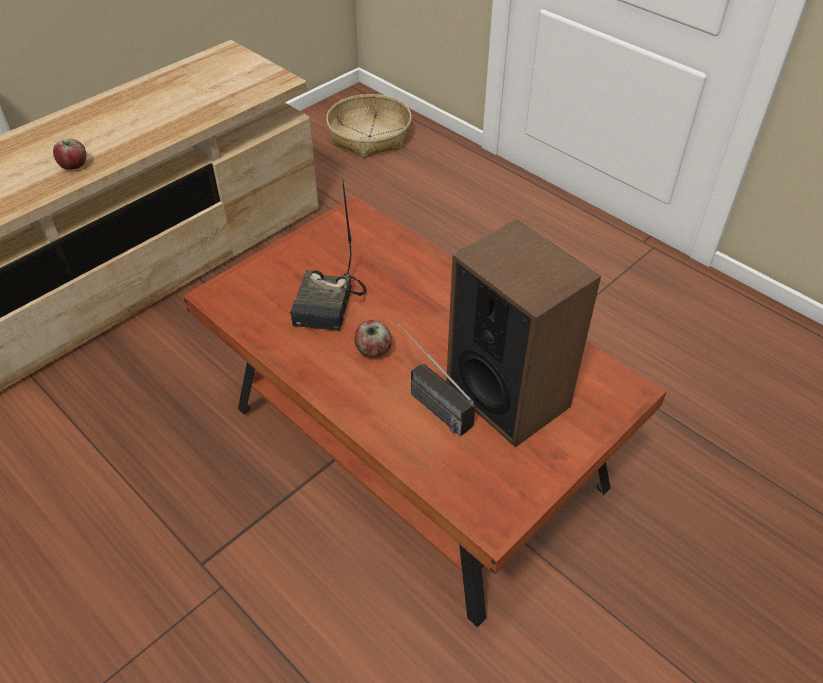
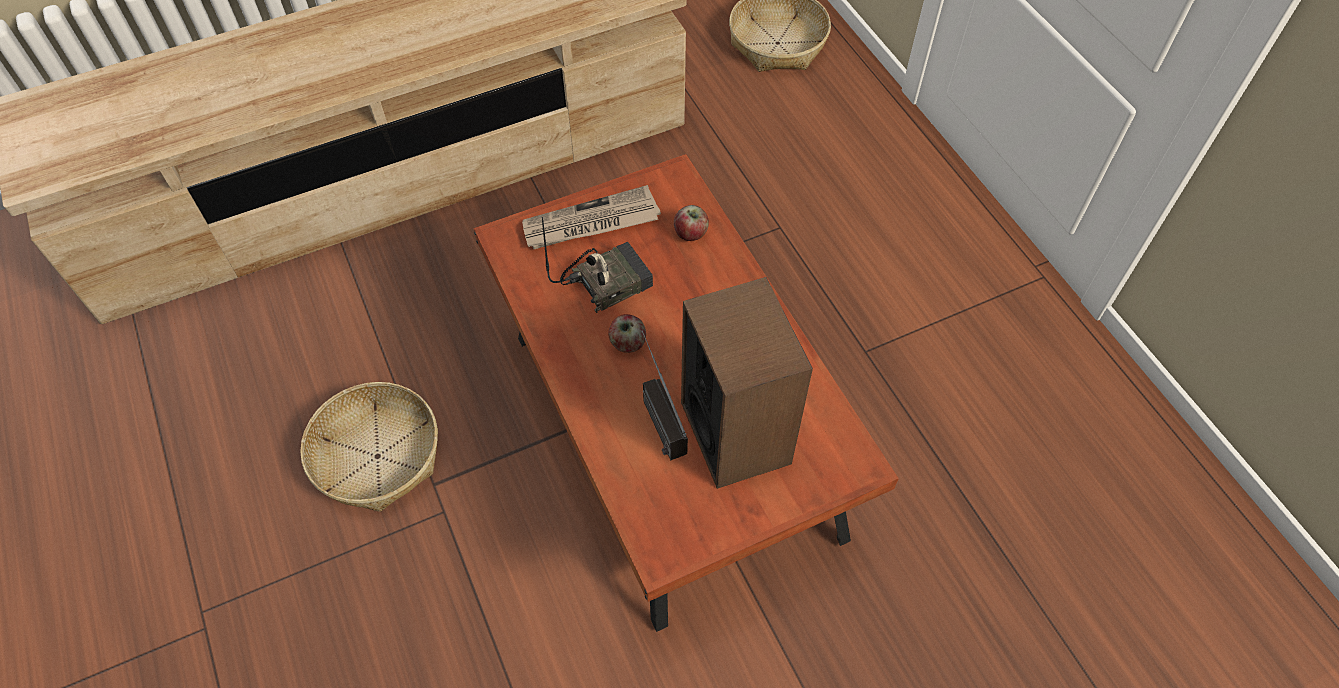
camera: 20 degrees right, 10 degrees up
apple [53,138,86,170] -> apple moved to [674,205,709,241]
radio [290,179,366,331] -> radio turned 150 degrees counterclockwise [542,217,653,313]
none -> basket [300,382,438,512]
none -> newspaper [522,185,661,249]

